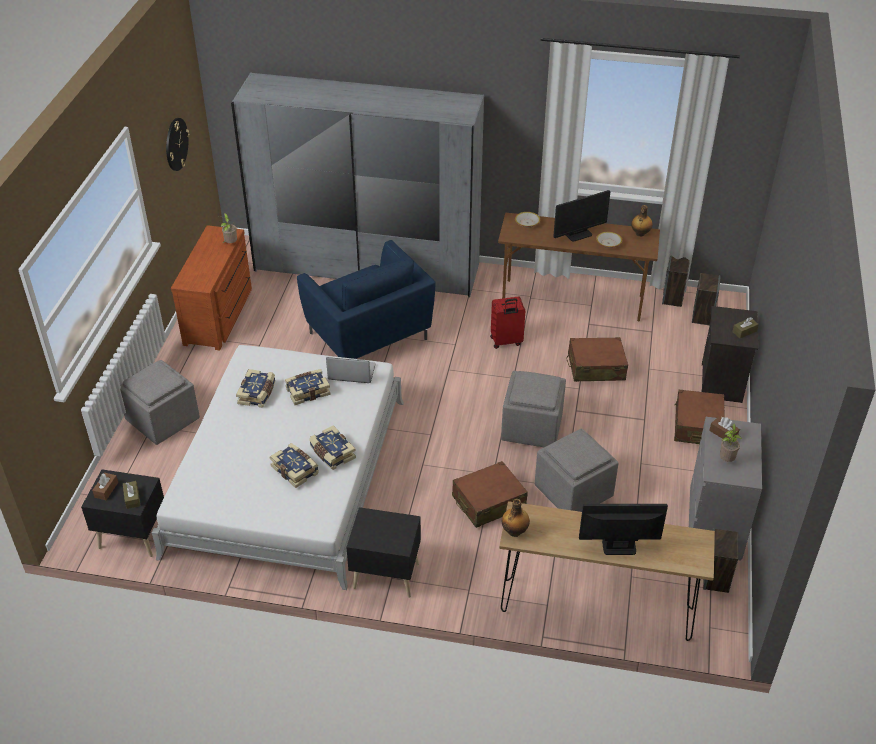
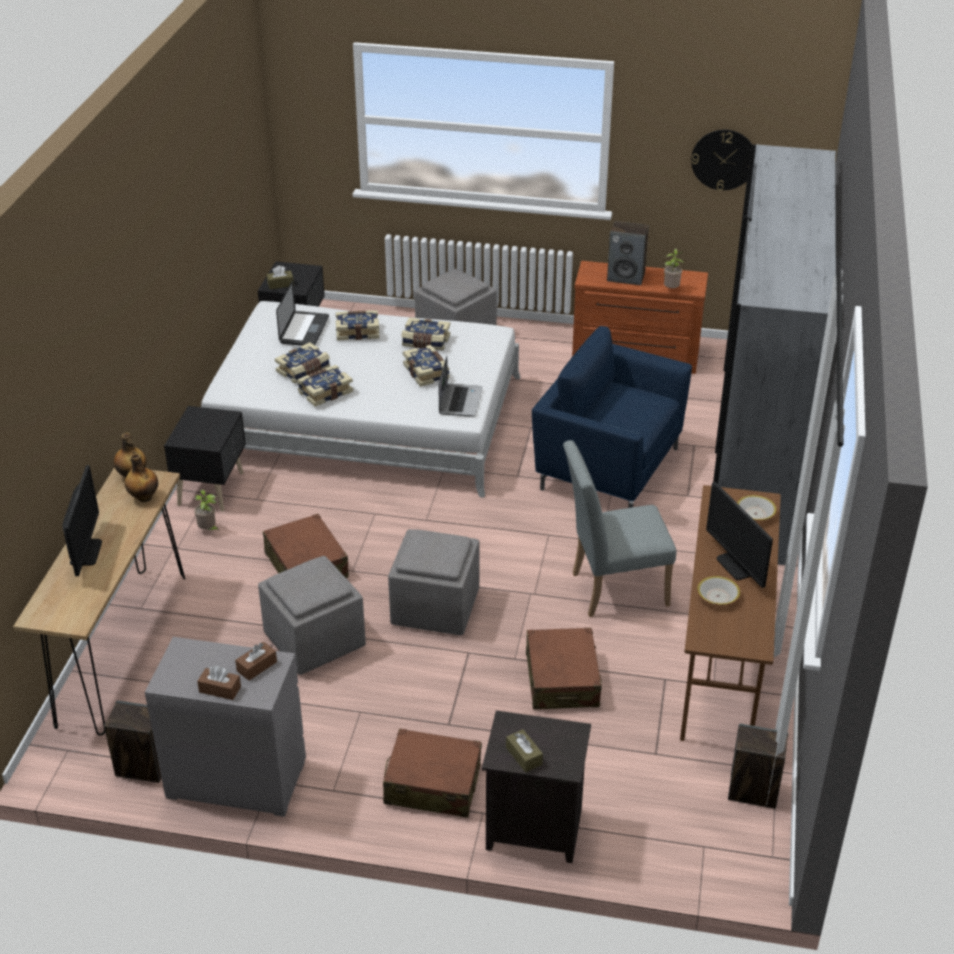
camera: 90 degrees right, 5 degrees down
brown tissue box [92,473,118,500] -> brown tissue box moved to [197,666,241,700]
blue armchair [297,240,436,359] -> blue armchair turned 60 degrees clockwise [532,326,692,508]
red suitcase [490,297,525,349] -> grey chair [563,440,676,617]
bottle [631,205,653,237] -> bottle moved to [125,453,158,502]
speaker [692,273,721,326] -> speaker moved to [607,221,649,285]
potted plant [720,423,742,462] -> potted plant moved to [194,490,219,530]
none -> laptop [276,281,329,346]
none -> book [336,310,380,341]

